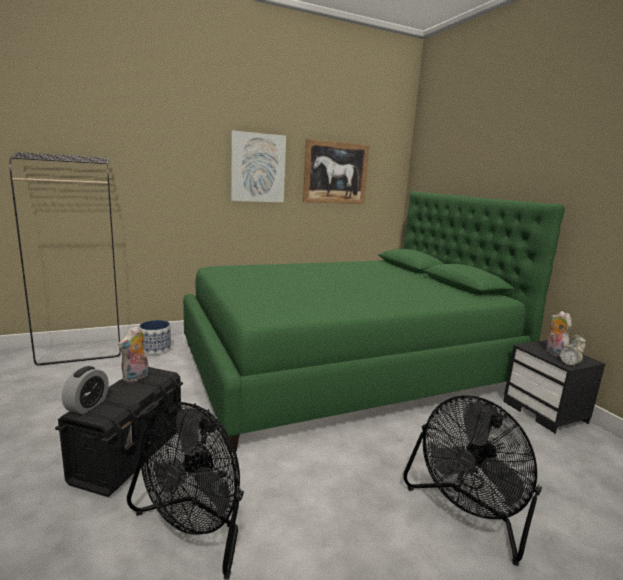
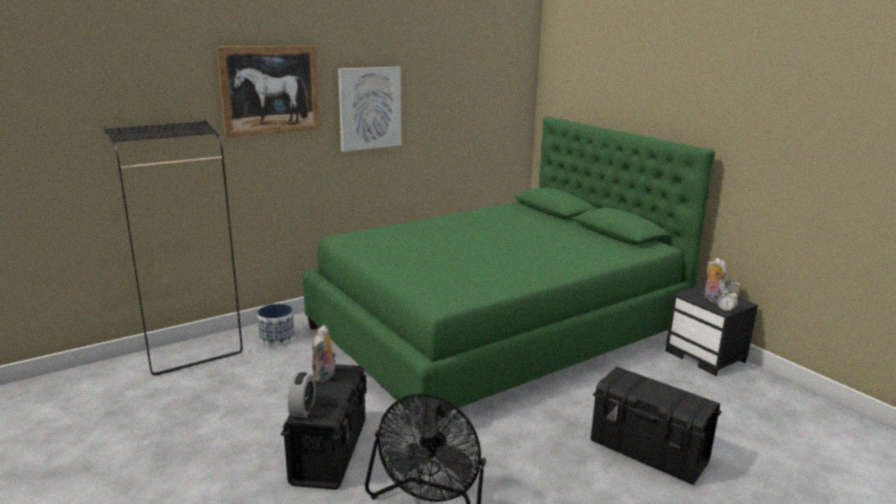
camera: 10 degrees left, 5 degrees up
picture [303,139,369,204] -> picture moved to [216,45,320,137]
black fan [403,395,542,566] -> black storage box [591,367,722,485]

